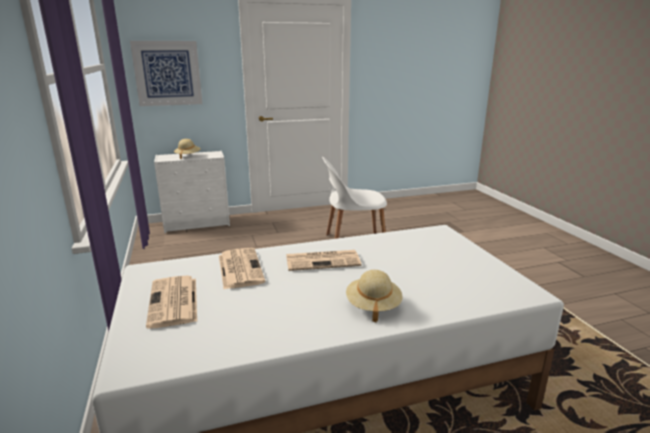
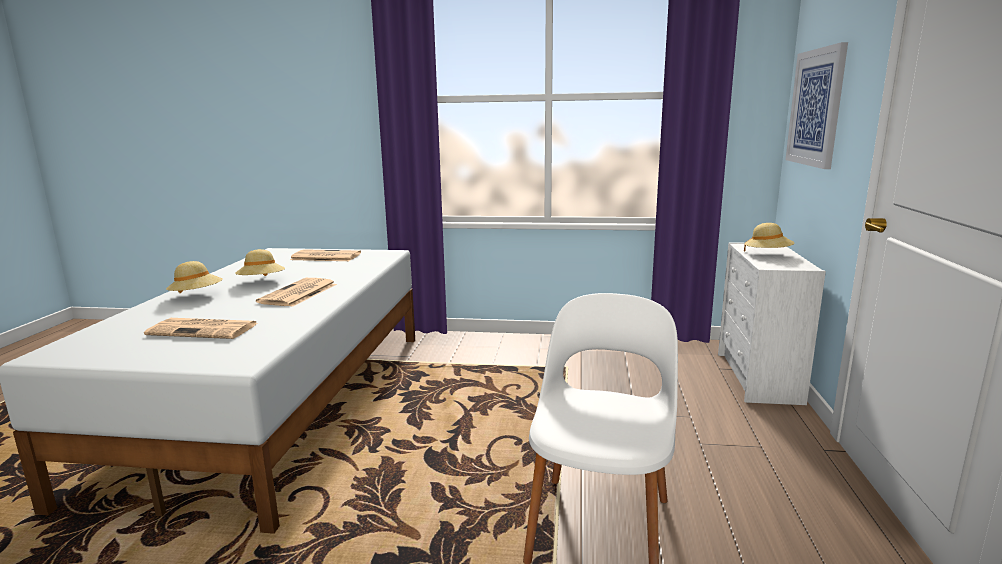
camera: 115 degrees right, 5 degrees down
newspaper [219,248,266,289] -> newspaper moved to [144,318,258,339]
none -> beige hat [235,249,285,276]

